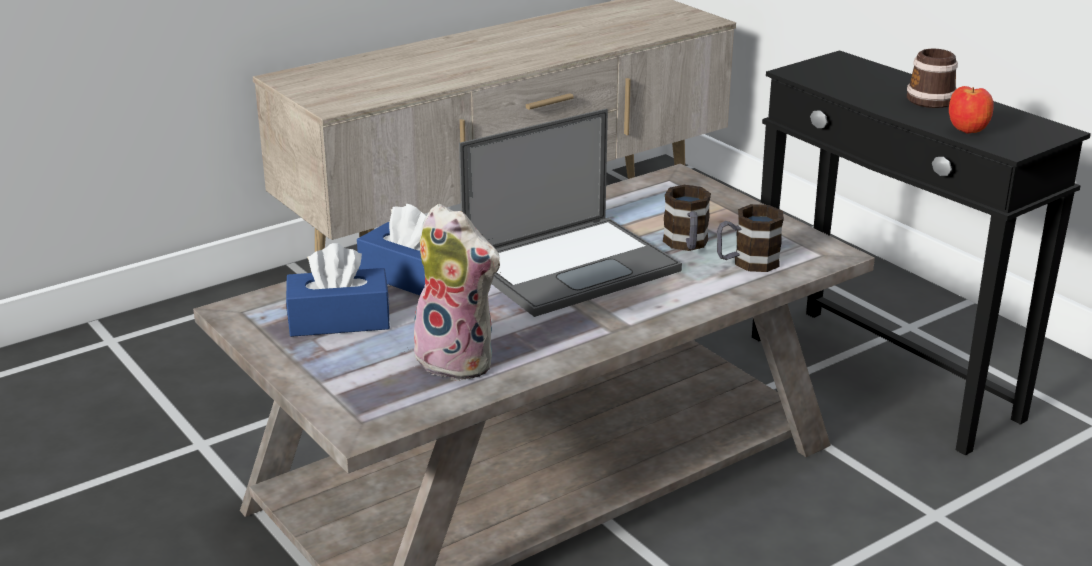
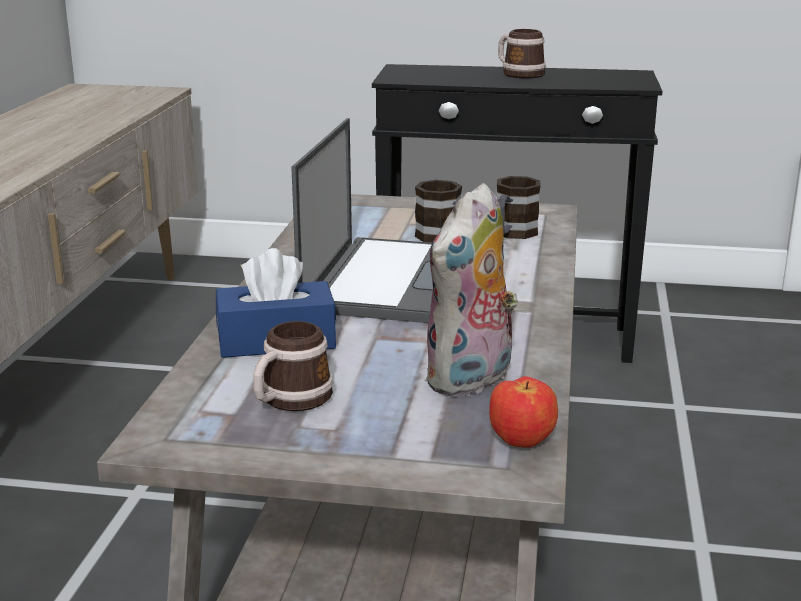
camera: 45 degrees left, 5 degrees down
blue tissue box [286,243,390,337] -> mug [253,321,333,411]
plush toy [414,204,501,381] -> plush toy turned 135 degrees clockwise [424,183,518,397]
apple [949,86,994,133] -> apple moved to [489,376,558,448]

